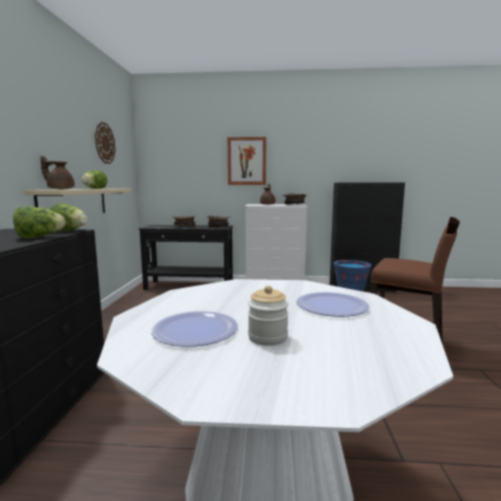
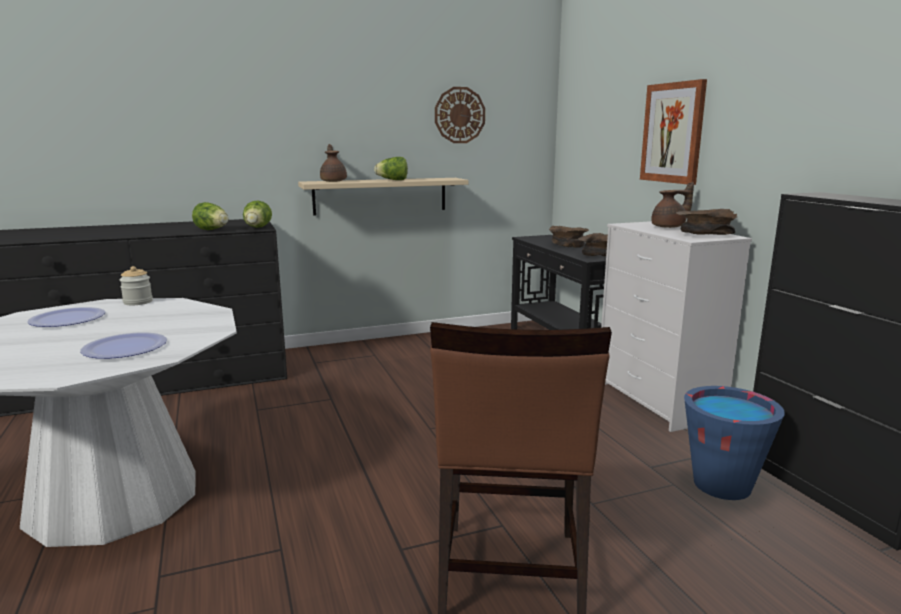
camera: 65 degrees right, 5 degrees up
jar [248,285,289,346] -> jar moved to [120,266,153,305]

